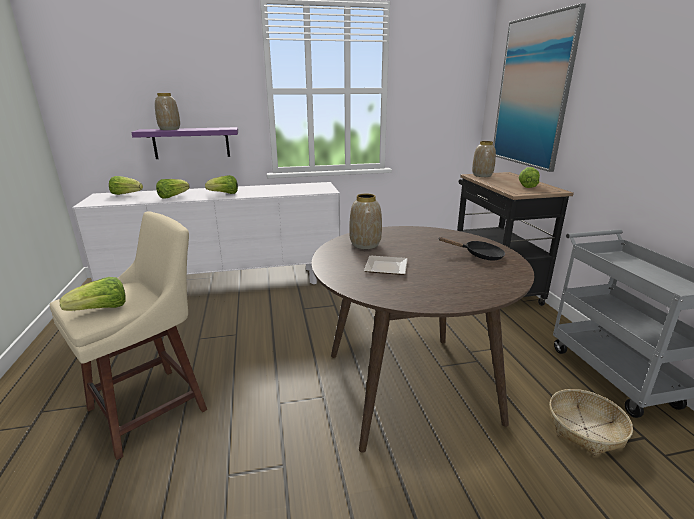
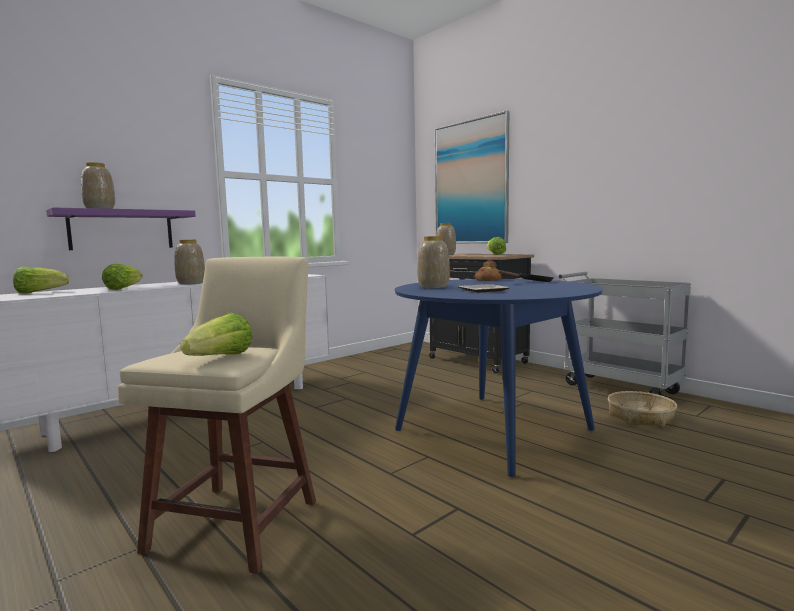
camera: 30 degrees left, 15 degrees down
lettuce [205,175,238,194] -> vase [174,240,205,285]
brown dining table [312,226,534,453] -> blue dining table [395,279,603,477]
none -> bread [475,260,502,281]

